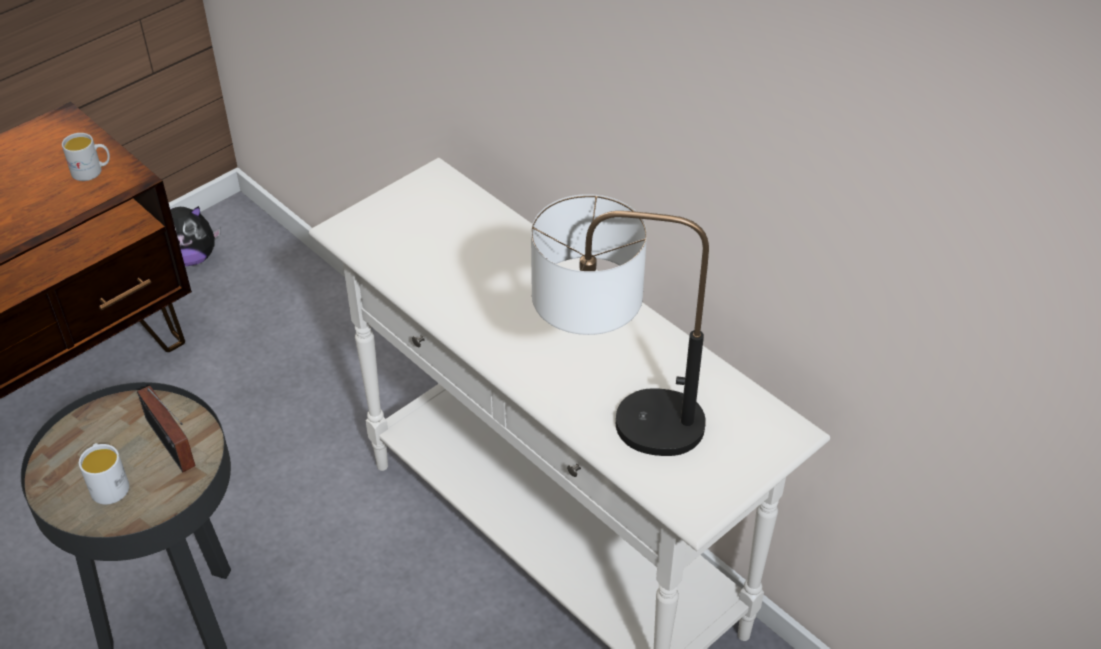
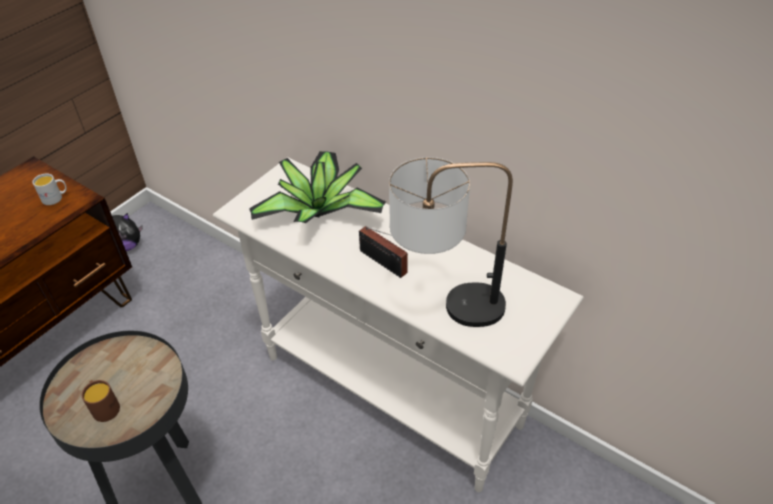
camera: 10 degrees left, 0 degrees up
white mug [79,443,129,505] -> brown mug [82,380,120,422]
radio [137,386,196,472] -> radio moved to [359,226,408,278]
none -> potted plant [249,151,386,223]

